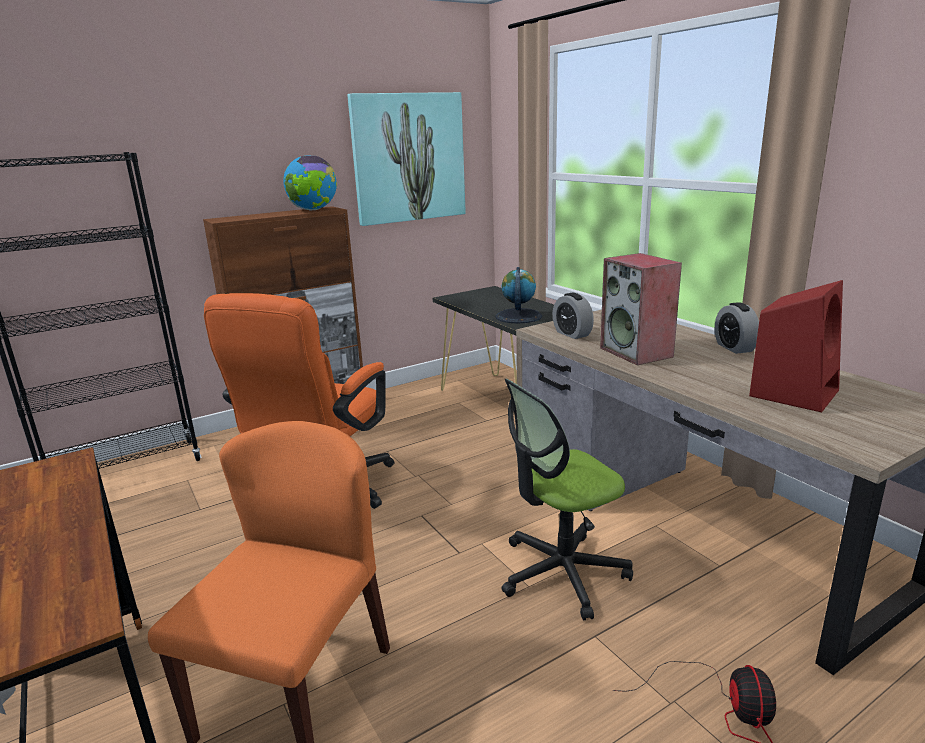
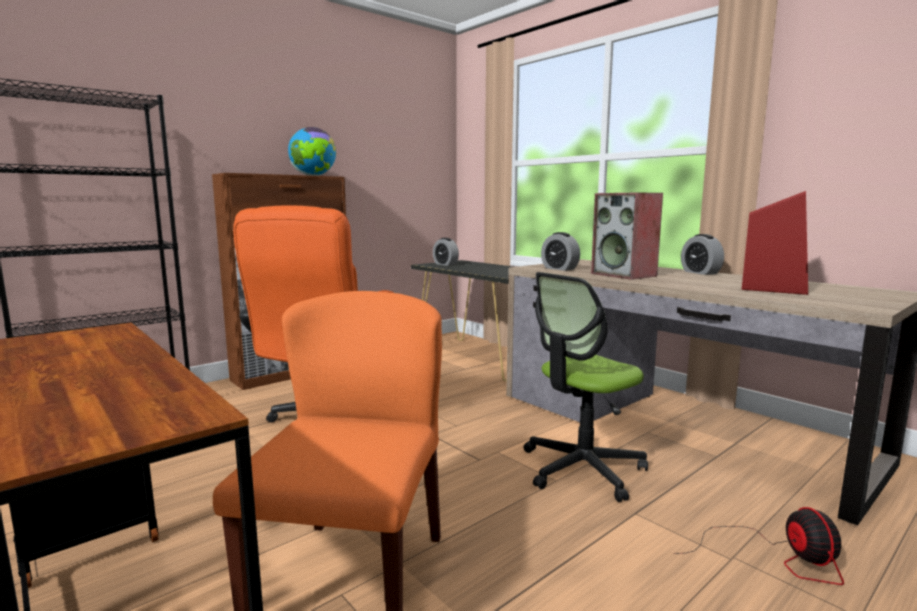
camera: 10 degrees left, 10 degrees down
picture [347,92,466,226] -> none
globe [495,267,543,324] -> none
none -> alarm clock [433,238,459,266]

